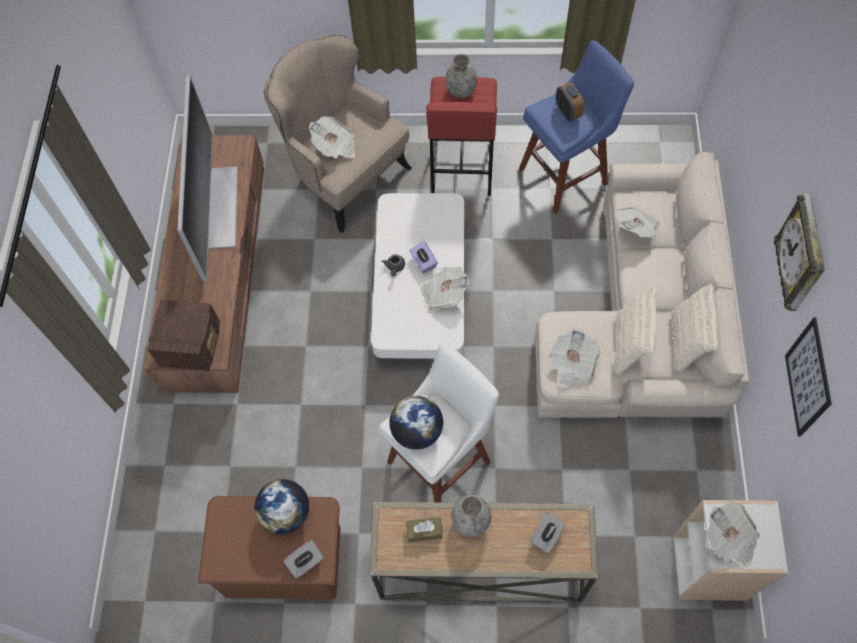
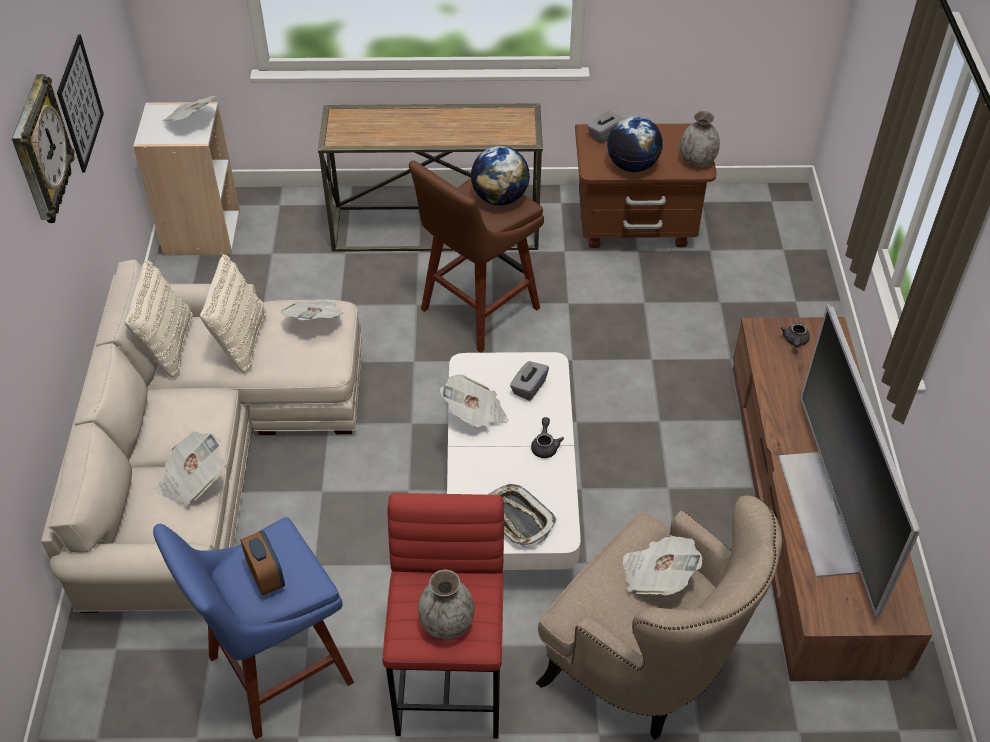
camera: 175 degrees right, 15 degrees down
radio [148,300,220,371] -> grey teapot [781,322,810,347]
white stool [379,343,499,503] -> brown stool [409,160,544,353]
brown tissue box [406,517,442,542] -> none
purple tissue box [409,241,438,273] -> none
grey vase [451,495,491,537] -> grey vase moved to [680,111,720,167]
grey tissue box [530,512,565,554] -> grey tissue box moved to [510,361,549,401]
none -> tray [488,484,557,547]

